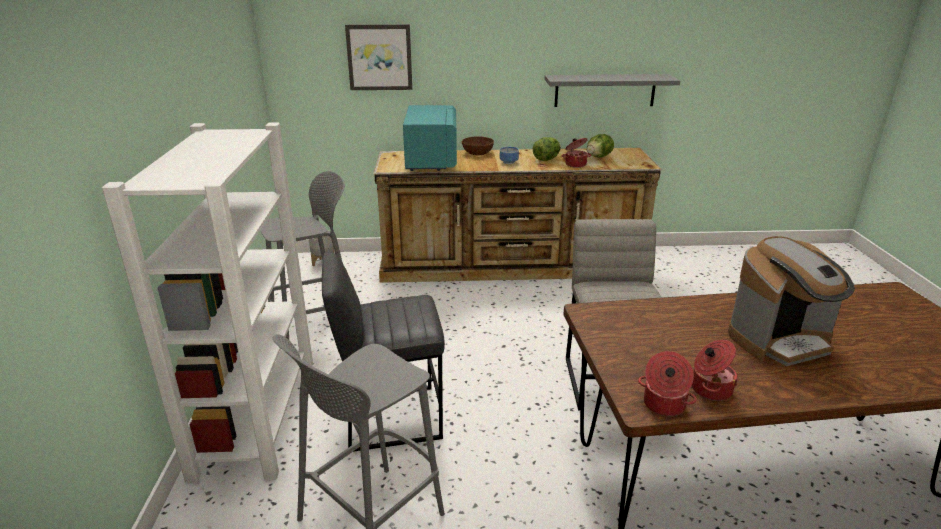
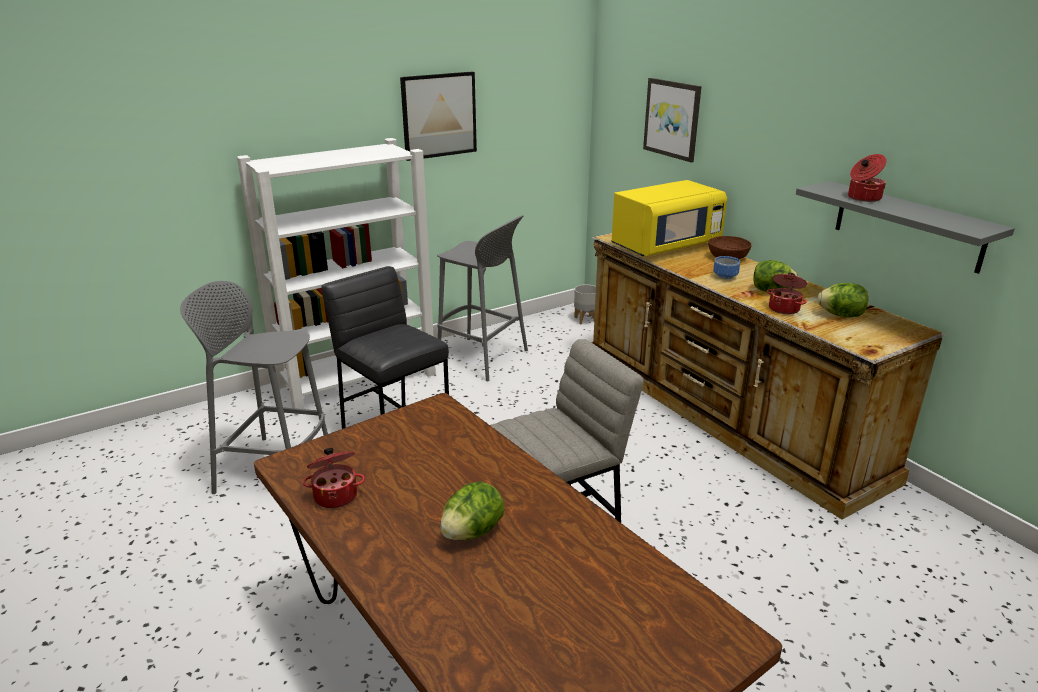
camera: 60 degrees right, 0 degrees up
turquoise microwave [403,105,457,171] -> yellow microwave [611,180,727,256]
cooking pot [638,351,697,416] -> cooking pot moved to [848,154,886,202]
coffee machine [728,236,855,366] -> lettuce [440,482,504,540]
none -> picture [400,71,477,161]

